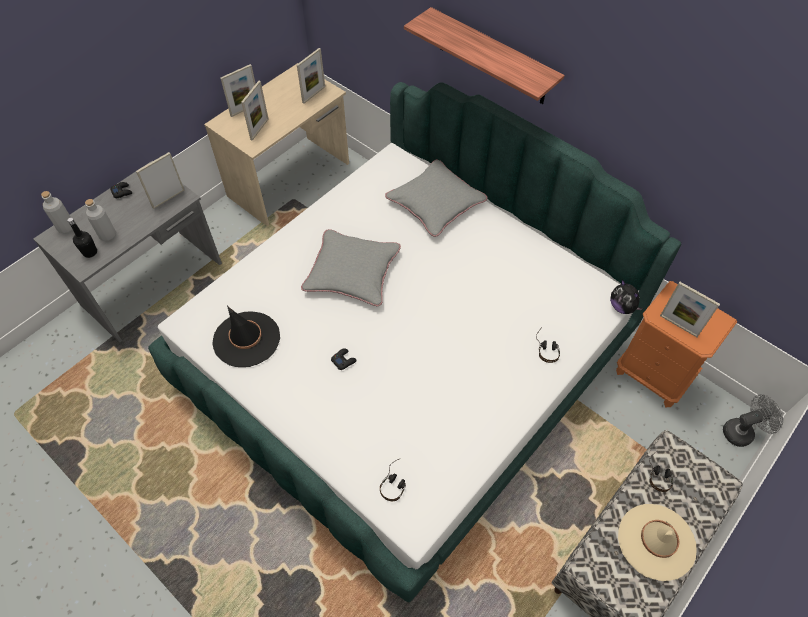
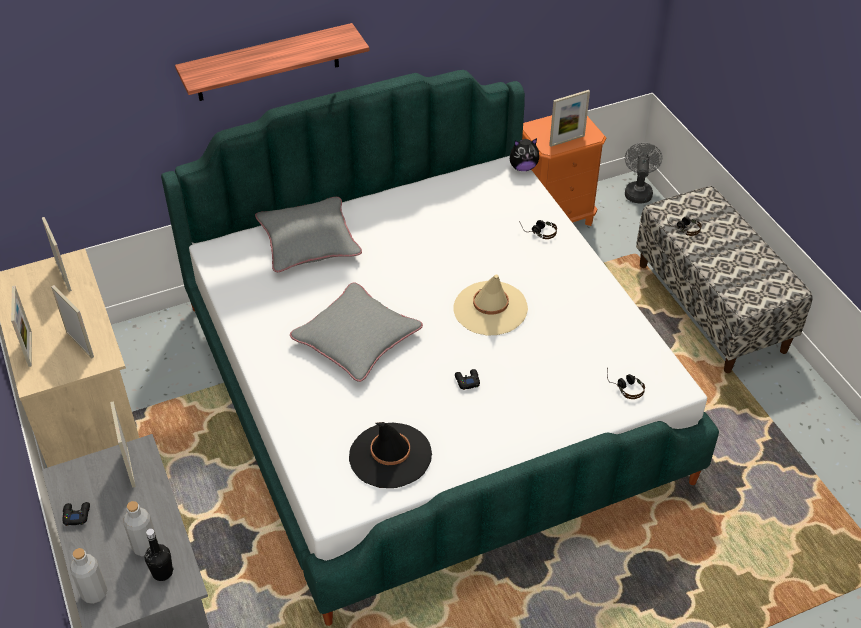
camera: 65 degrees left, 10 degrees down
beige hat [618,504,696,581] -> beige hat moved to [454,275,528,336]

